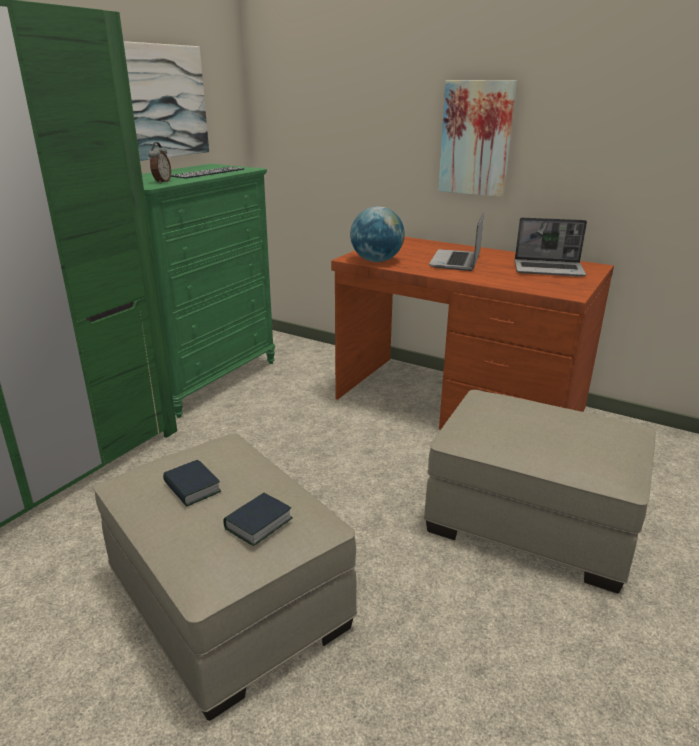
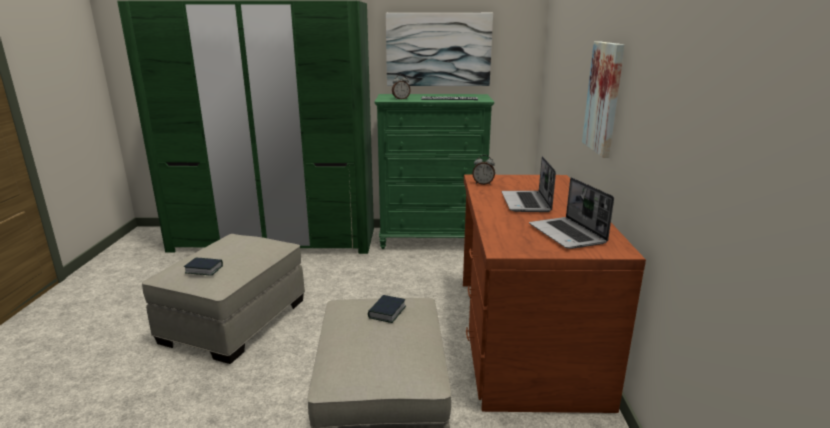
camera: 60 degrees right, 5 degrees down
book [163,460,221,507] -> book moved to [368,295,406,323]
globe [350,206,405,262] -> alarm clock [472,155,495,185]
laptop [429,213,484,271] -> laptop turned 75 degrees counterclockwise [501,156,556,212]

